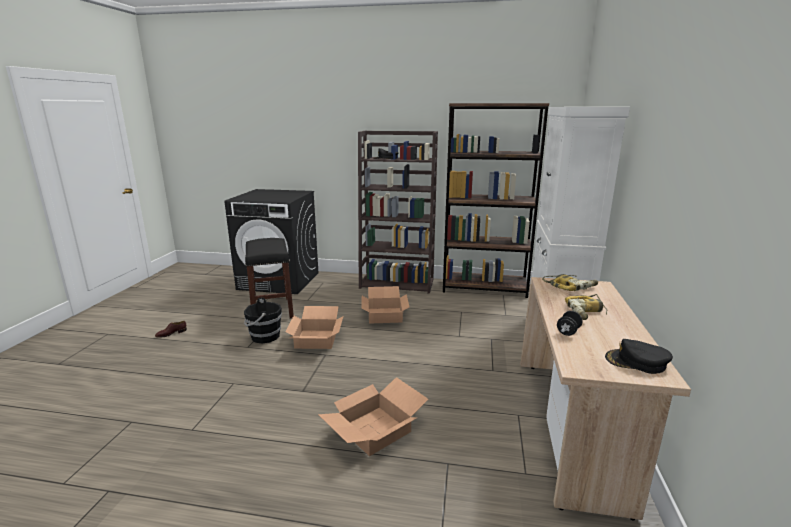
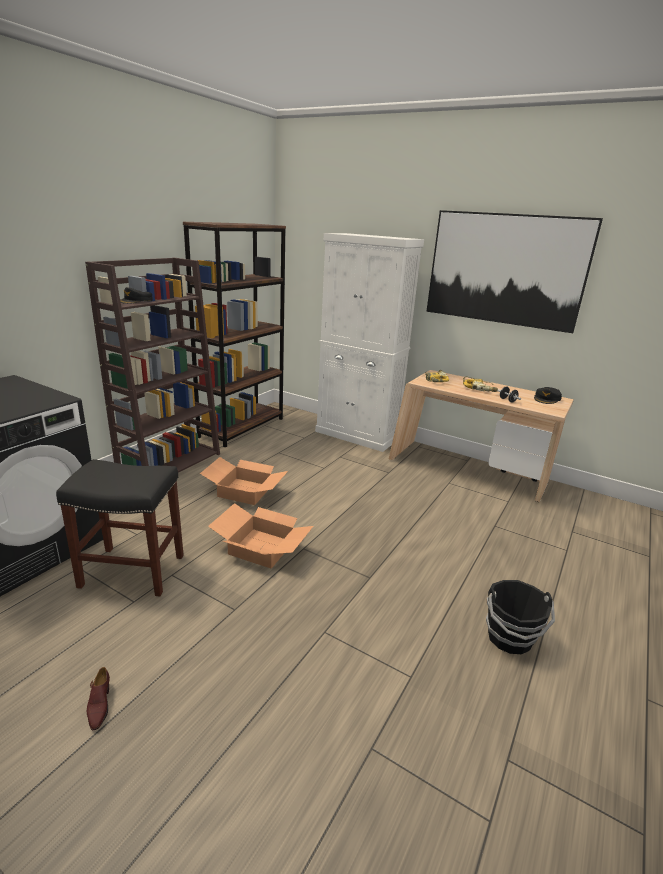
camera: 70 degrees left, 5 degrees up
black bucket [244,298,282,343] -> black bucket moved to [486,580,555,654]
cardboard box [318,377,428,456] -> none
none -> picture [426,210,603,333]

